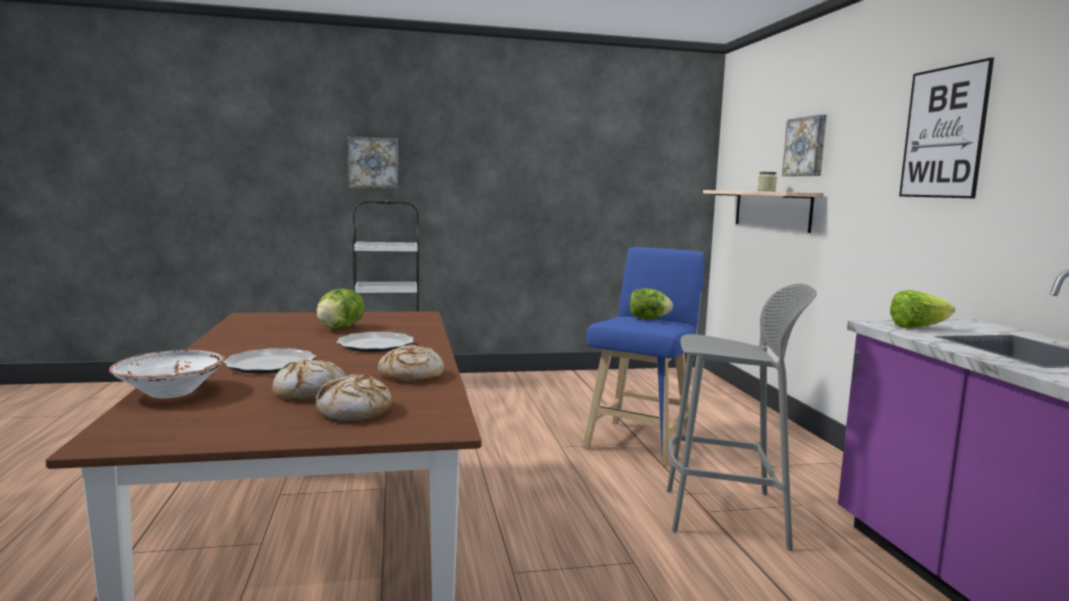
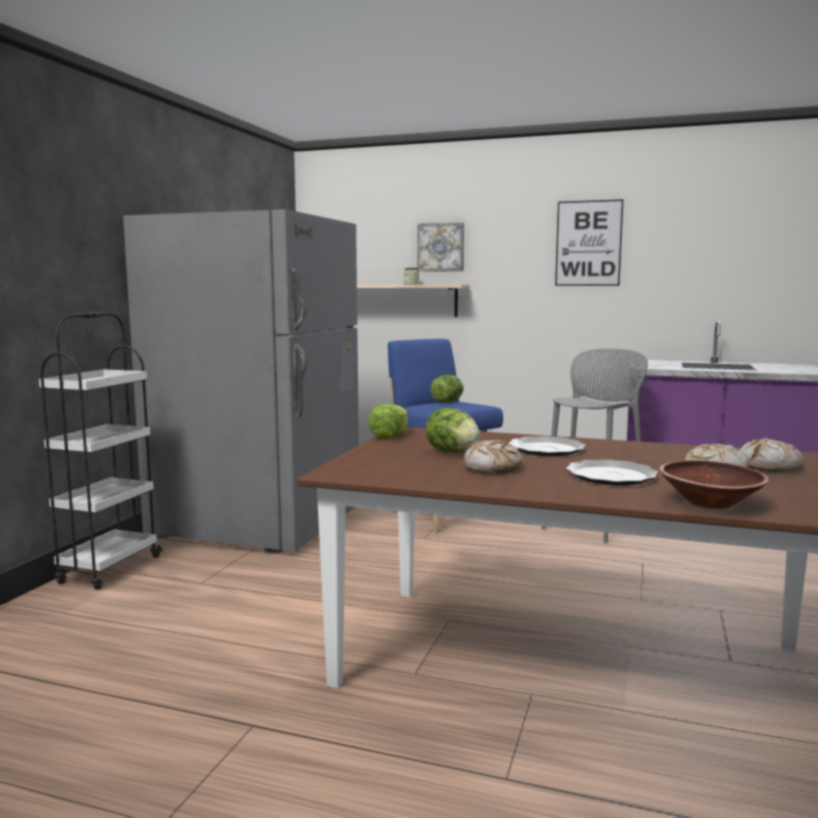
camera: 60 degrees left, 0 degrees up
white bowl [109,350,225,398] -> brown bowl [659,460,769,509]
picture [347,136,399,189] -> none
bread [378,345,444,382] -> bread moved to [464,440,523,474]
lettuce [890,290,955,328] -> lettuce moved to [368,404,408,439]
none -> grey fridge [123,209,359,553]

